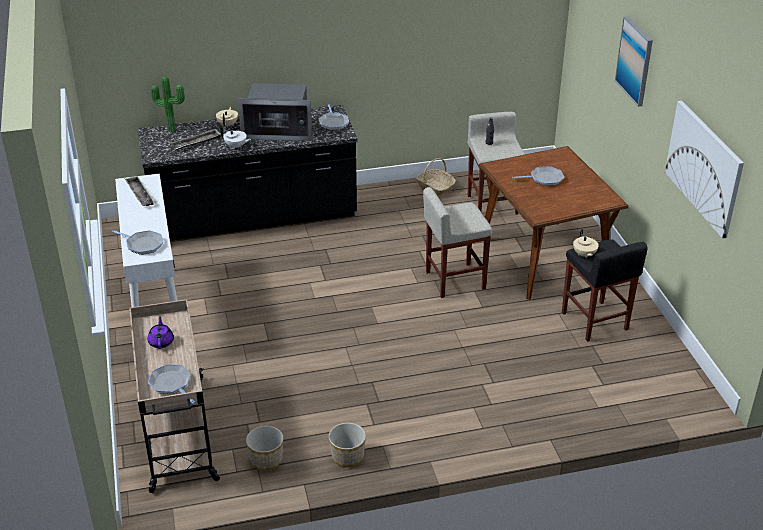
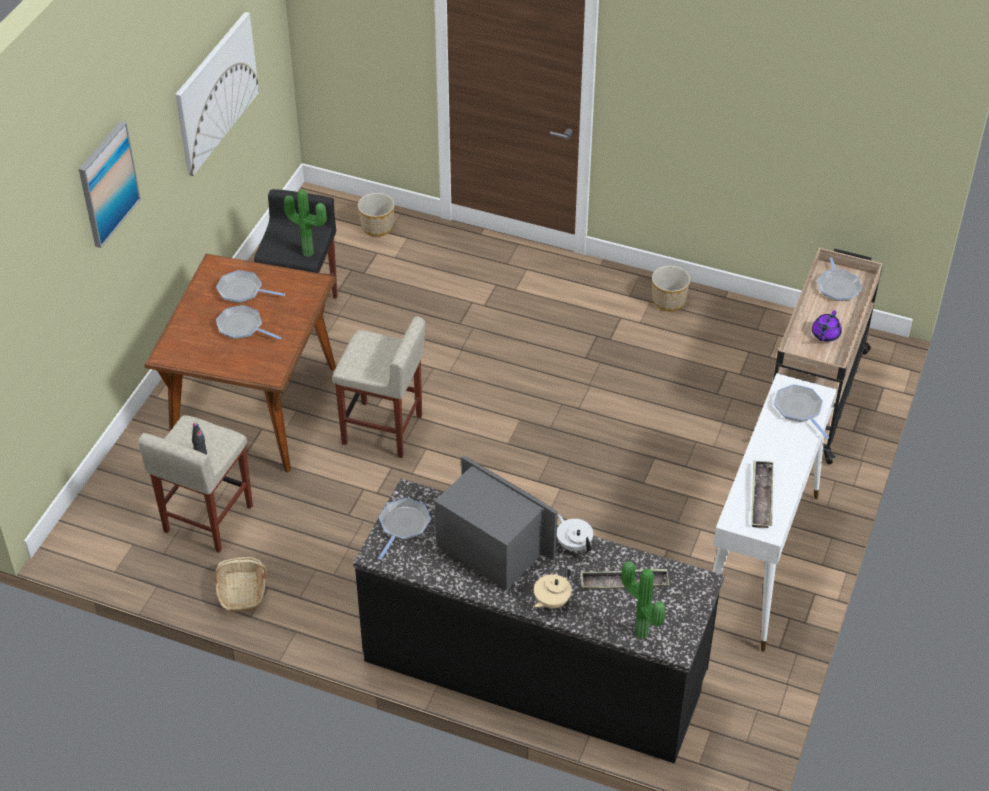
camera: 145 degrees left, 10 degrees up
planter [246,426,283,471] -> planter moved to [358,193,395,237]
beige teapot [573,229,599,259] -> potted plant [284,190,327,257]
none -> frying pan [216,270,285,303]

